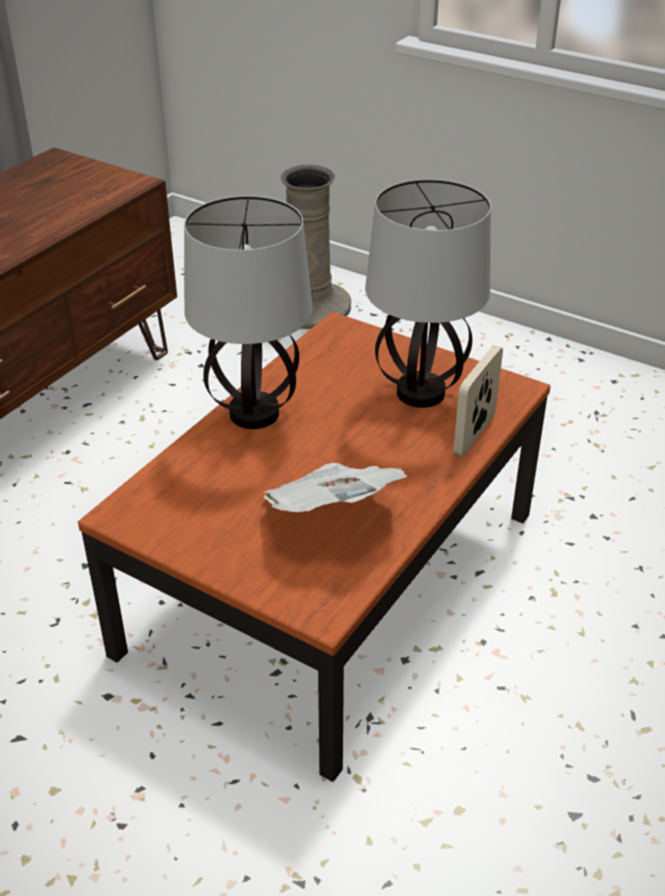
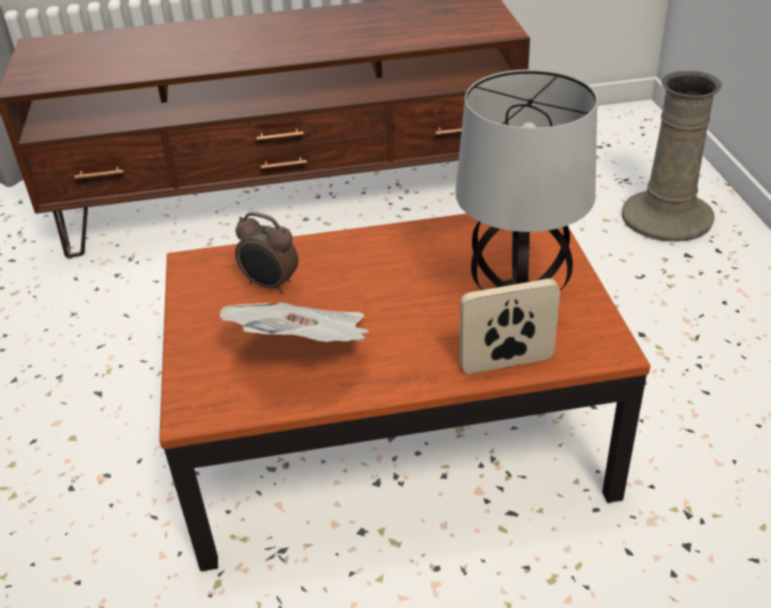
camera: 50 degrees right, 0 degrees up
table lamp [184,195,313,429] -> none
none -> alarm clock [235,212,298,294]

